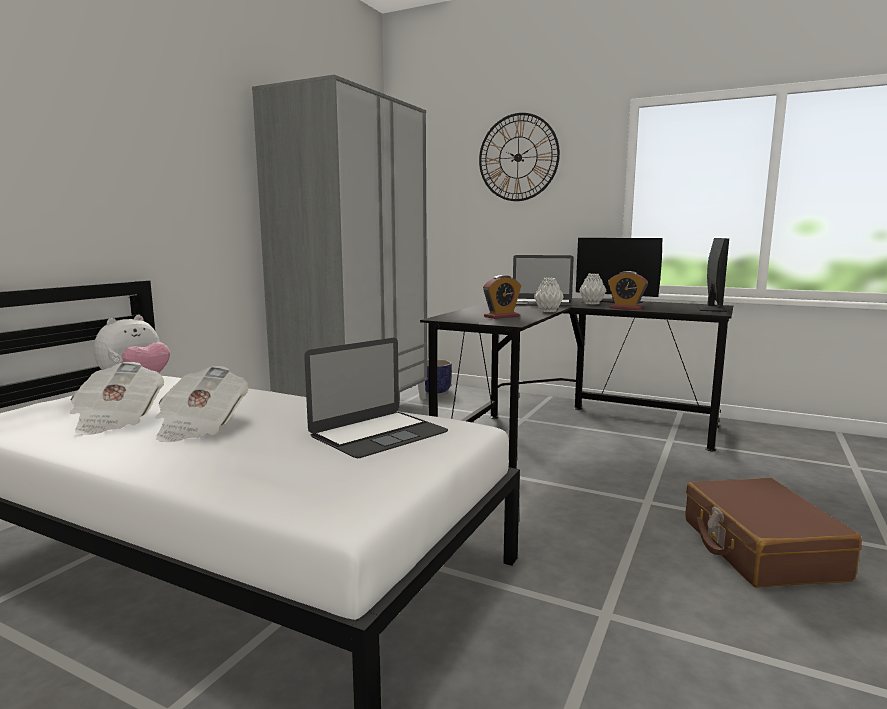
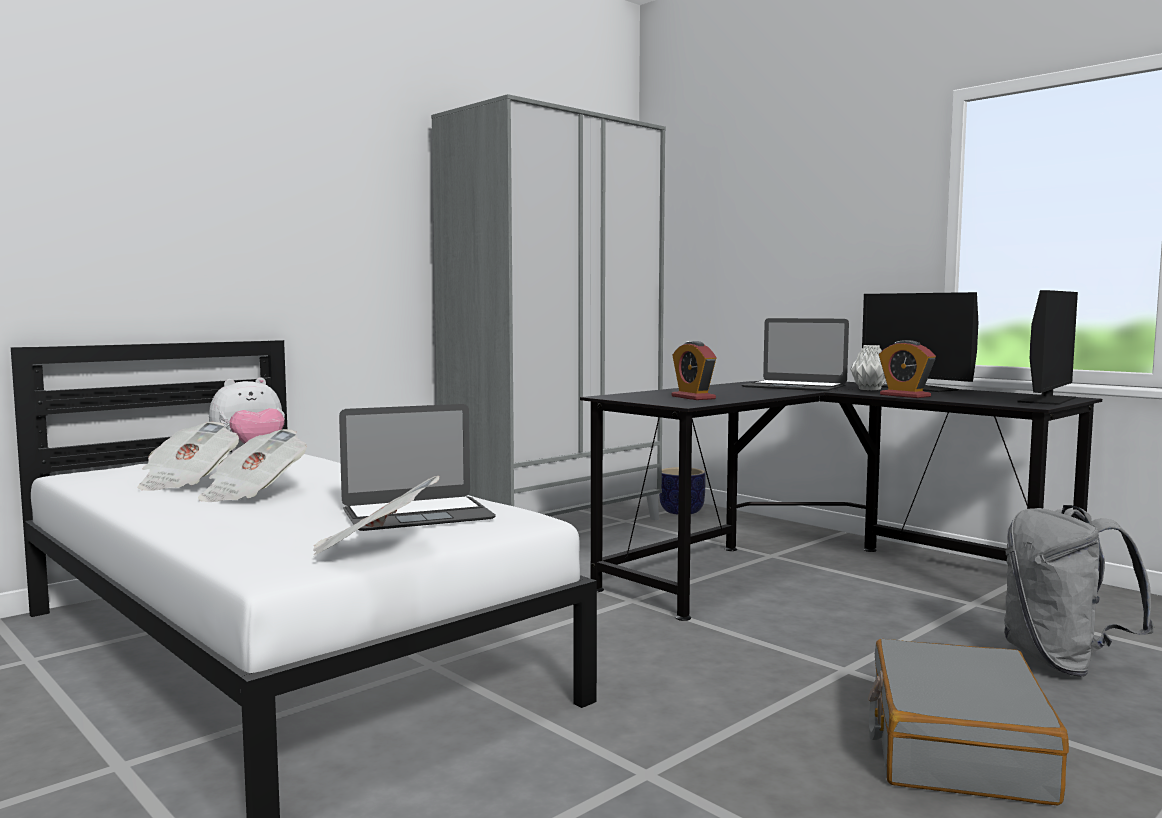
camera: 20 degrees right, 5 degrees down
wall clock [479,113,560,201] -> none
alarm clock [483,275,521,319] -> alarm clock turned 75 degrees clockwise [671,341,716,400]
grey vase [534,278,564,312] -> none
brown suitcase [686,478,862,587] -> grey suitcase [868,639,1069,806]
none -> newspaper [313,476,440,556]
none -> grey backpack [1004,505,1155,677]

